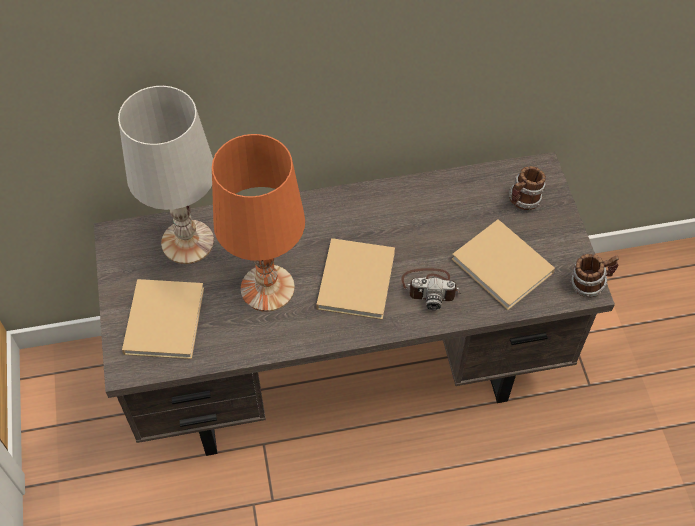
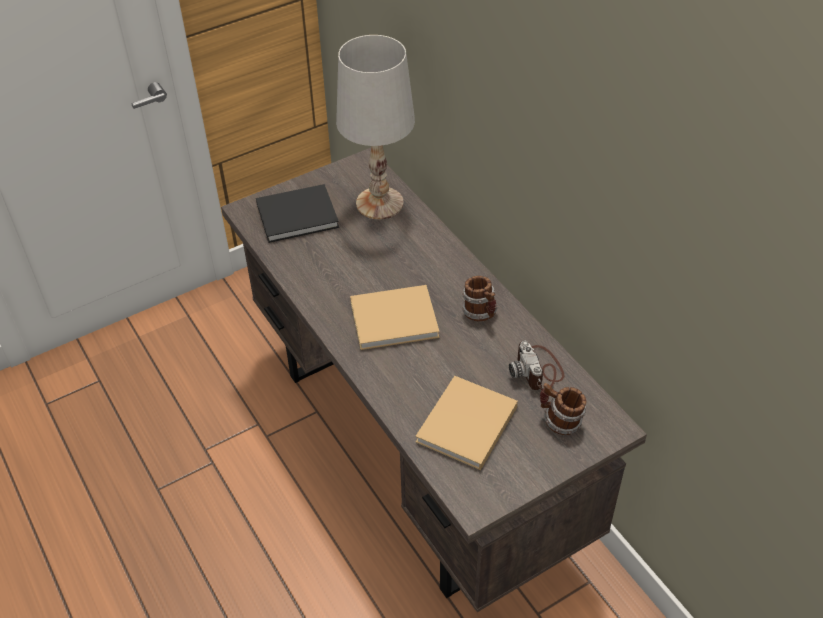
camera: 70 degrees right, 10 degrees down
beige book [122,279,204,359] -> black book [256,184,339,243]
orange table lamp [212,134,305,312] -> none
camera [401,268,461,310] -> camera moved to [509,341,564,391]
mug [570,254,619,298] -> mug moved to [462,276,498,322]

